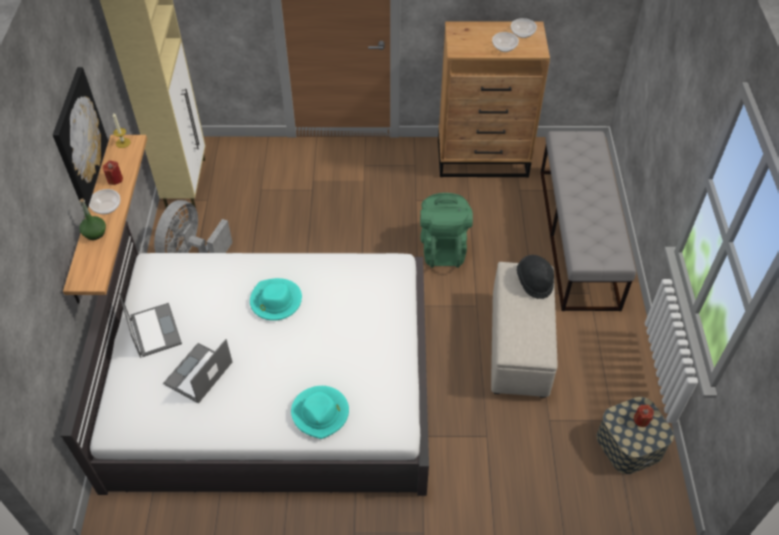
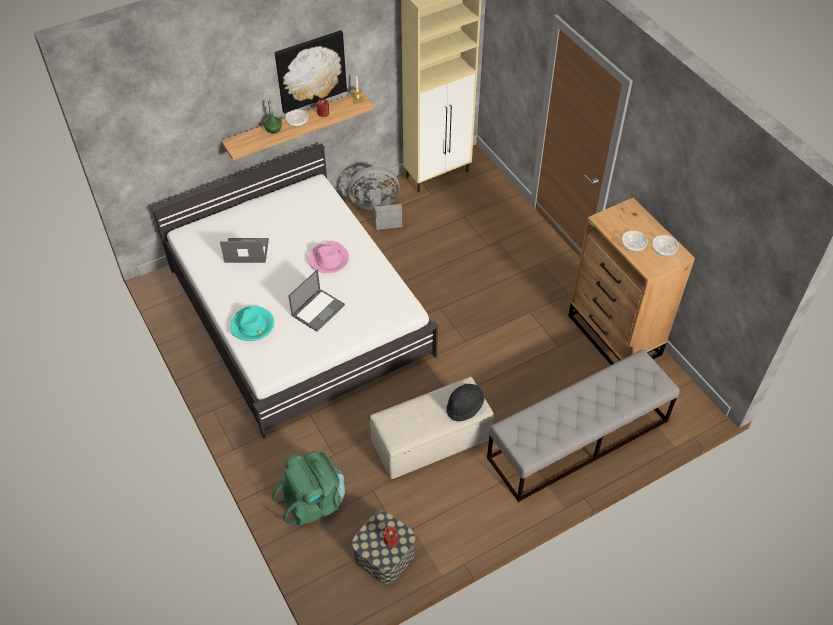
camera: 60 degrees right, 0 degrees up
laptop [119,293,182,358] -> laptop moved to [288,269,345,332]
turquoise hat [250,278,302,321] -> pink hat [308,242,349,273]
green backpack [420,193,473,268] -> green backpack moved to [272,451,345,526]

